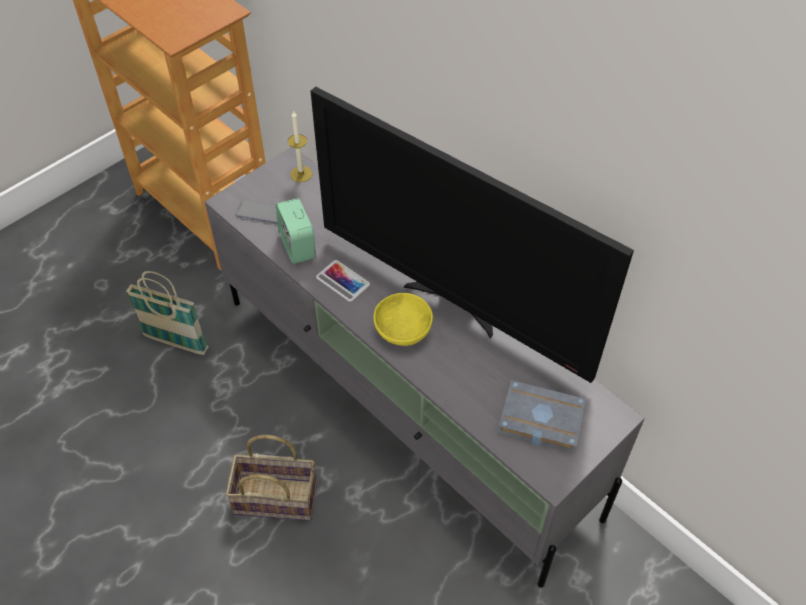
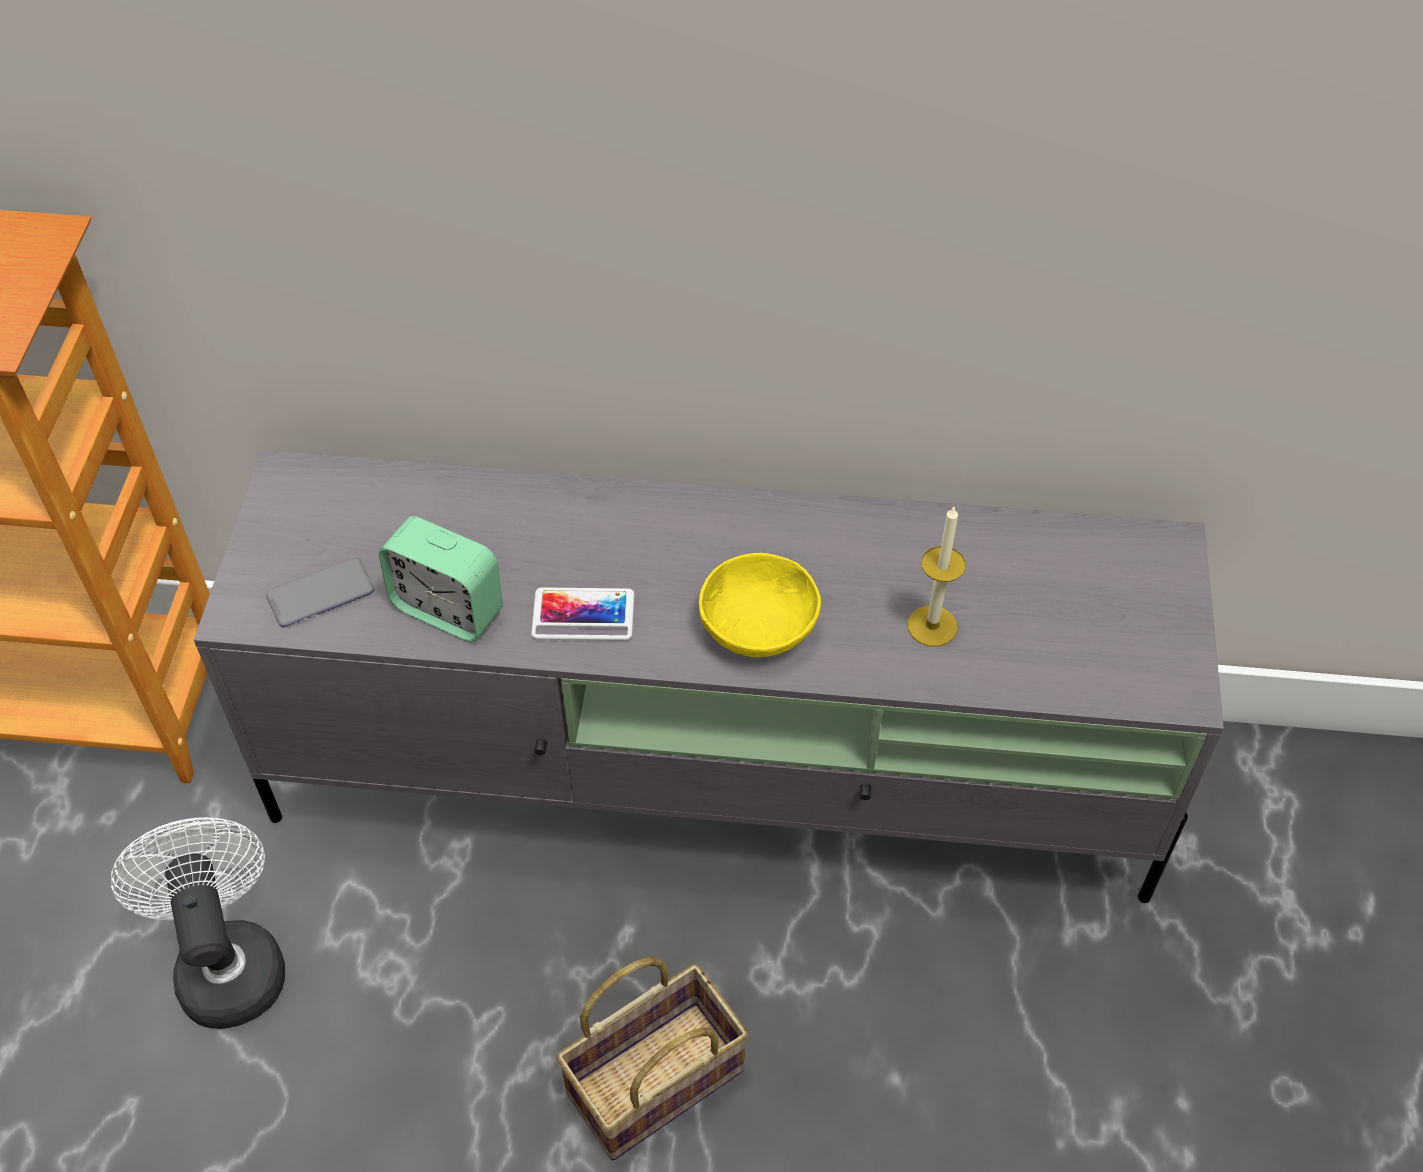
camera: 40 degrees left, 0 degrees up
basket [126,271,208,355] -> white fan [111,817,285,1029]
candle [288,110,312,182] -> candle moved to [908,507,966,647]
television [311,87,634,383] -> none
grey book [498,380,586,453] -> none

